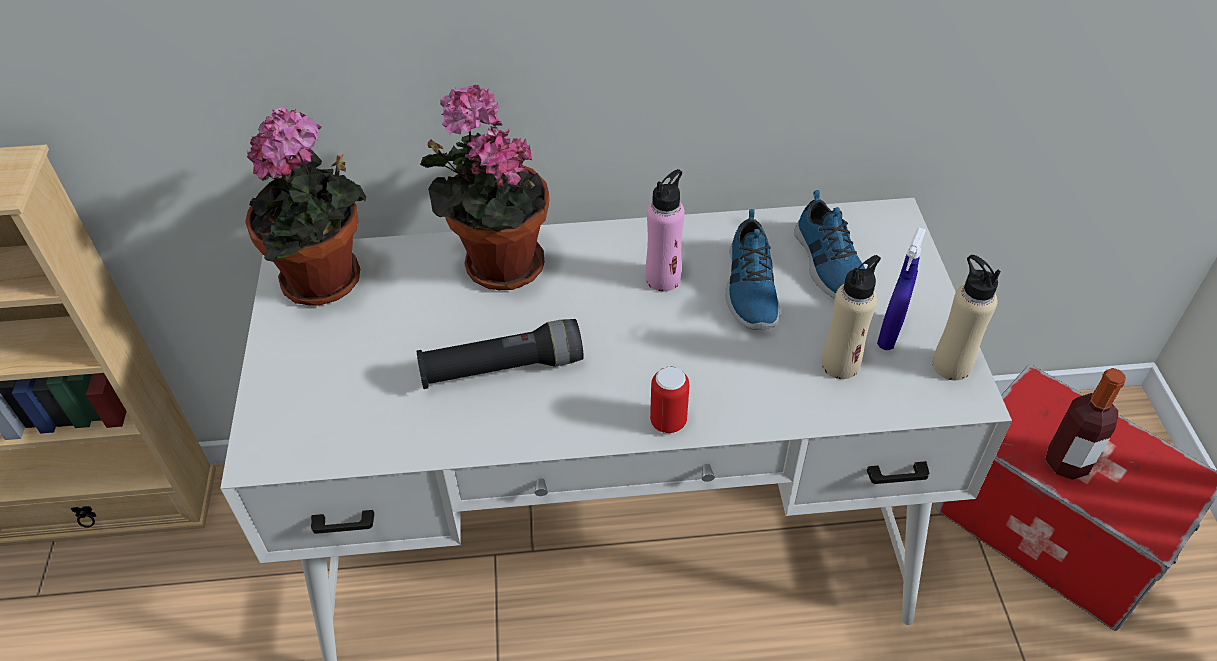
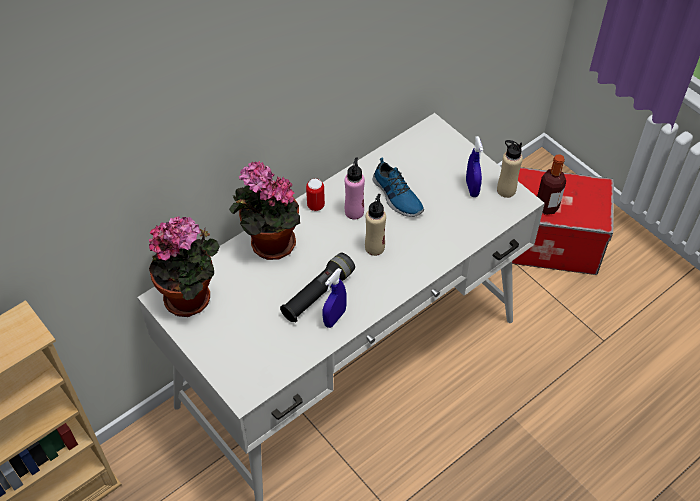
camera: 35 degrees left, 5 degrees up
can [650,367,690,434] -> can moved to [306,179,325,211]
shoe [794,190,875,299] -> none
beige bottle [821,255,881,379] -> beige bottle moved to [365,194,386,256]
none -> blue spray bottle [323,268,347,328]

